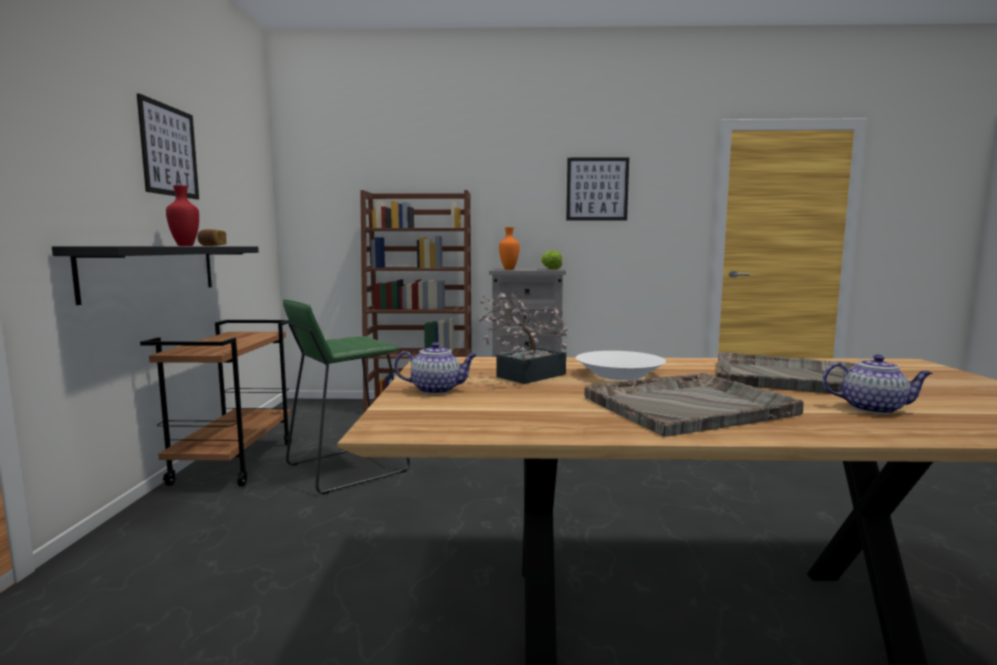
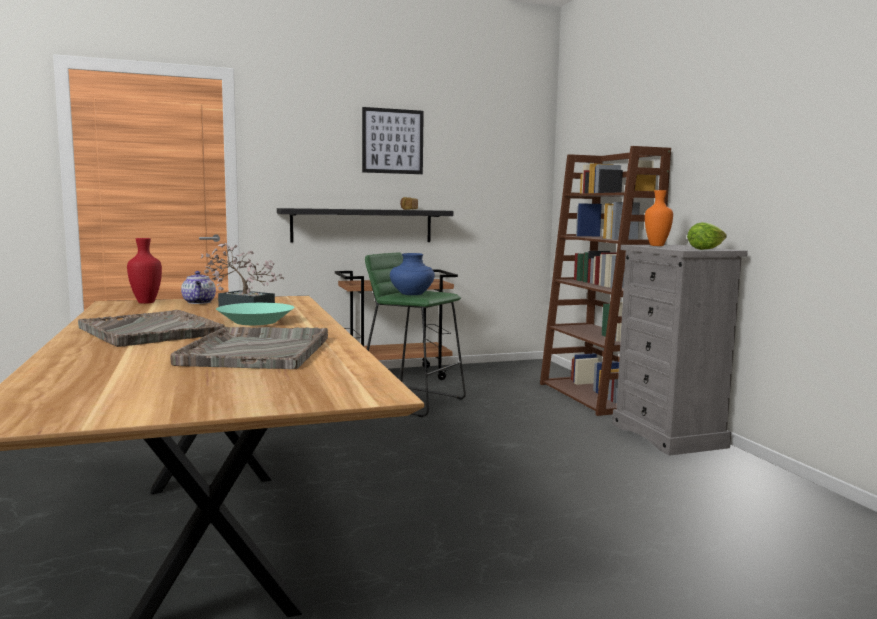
camera: 70 degrees right, 0 degrees up
red vase [166,185,199,246] -> red vase moved to [127,238,162,304]
picture [566,157,629,221] -> none
white bowl [576,351,666,380] -> turquoise bowl [216,303,294,325]
teapot [823,354,933,414] -> none
none -> blue vase [390,253,435,295]

